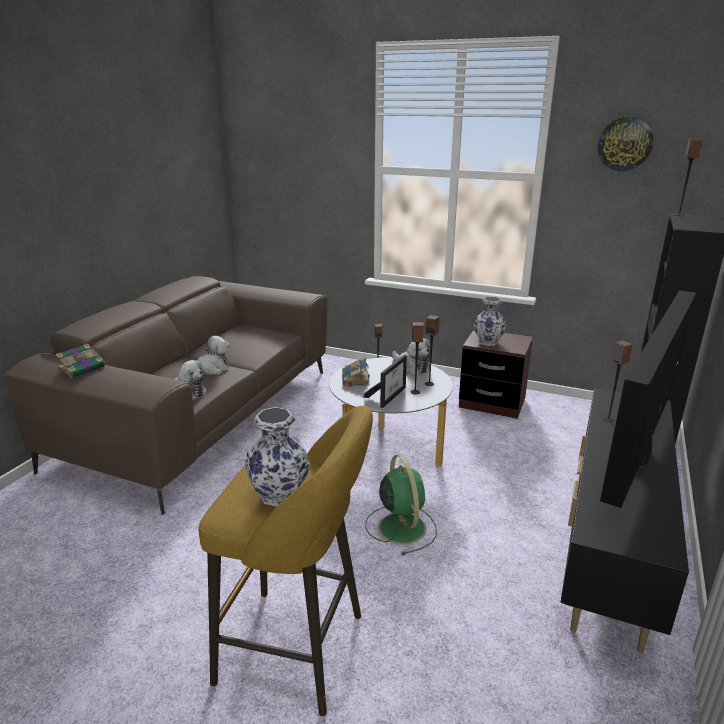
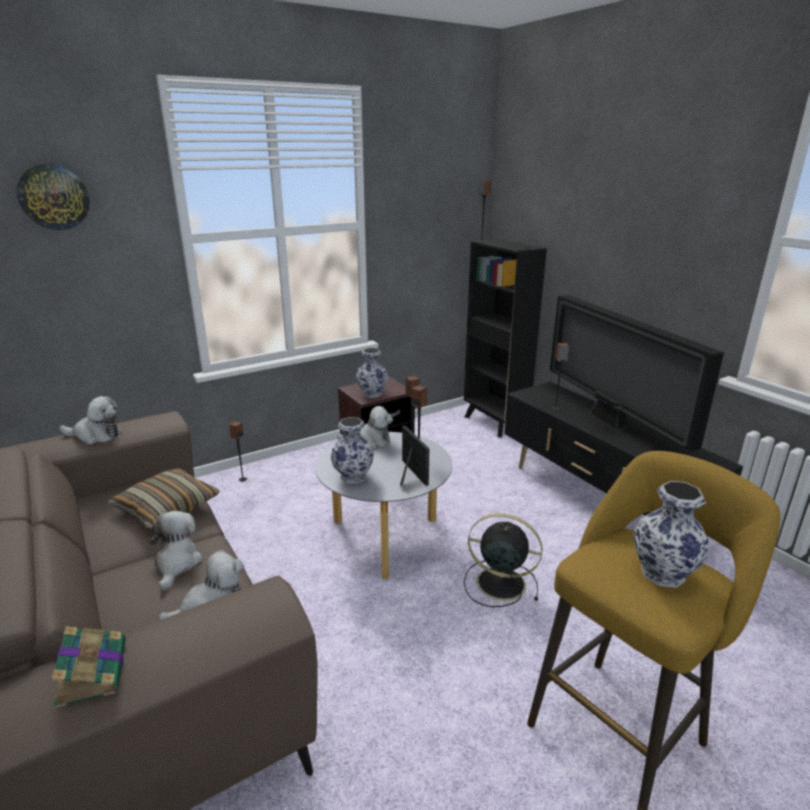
camera: 55 degrees left, 0 degrees up
book [342,357,370,387] -> vase [331,417,374,484]
green fan [365,454,437,555] -> black fan [464,513,543,607]
wall clock [597,117,654,171] -> wall clock moved to [17,164,90,230]
none -> plush toy [59,396,122,445]
none -> pillow [108,468,220,530]

